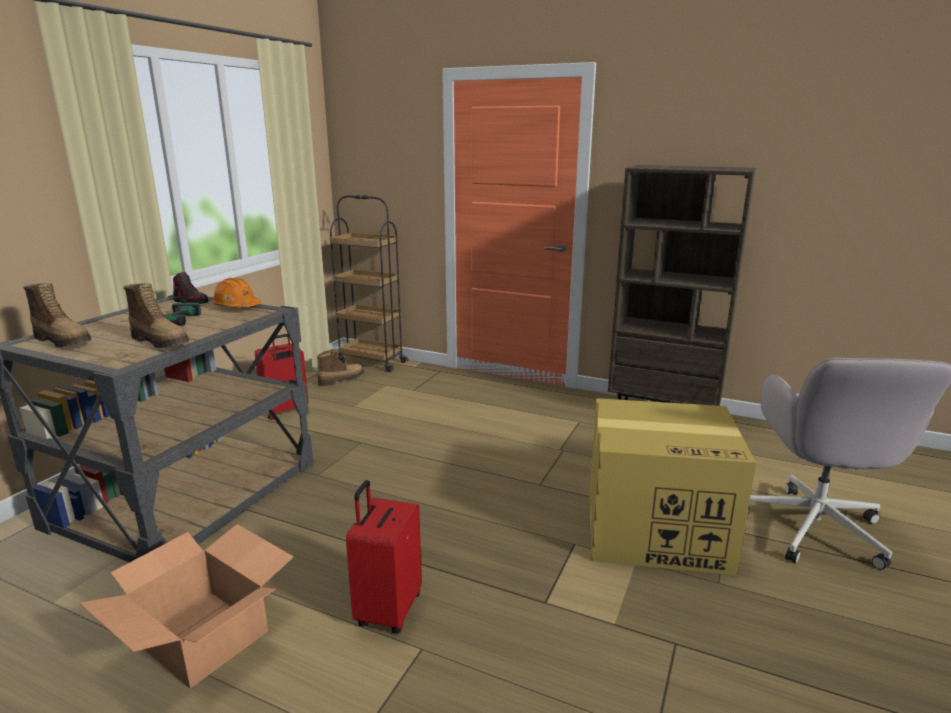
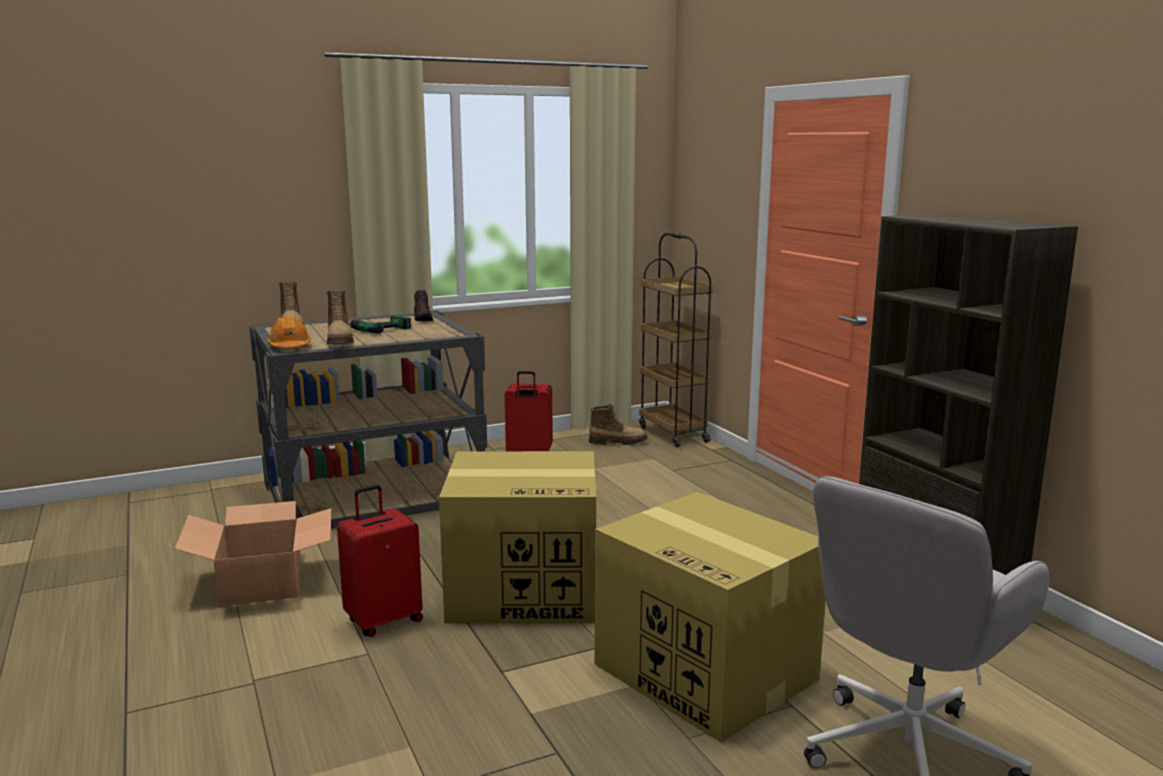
camera: 40 degrees right, 5 degrees down
orange hard hat [212,278,261,307] -> orange hard hat moved to [268,316,311,348]
none -> cardboard box [439,451,596,623]

